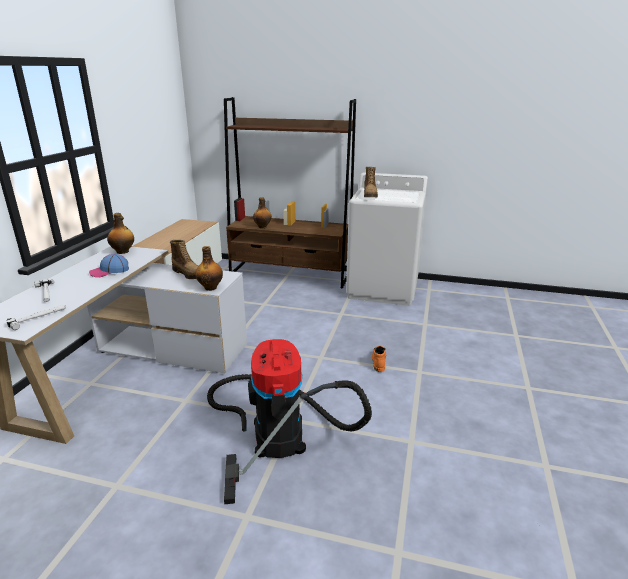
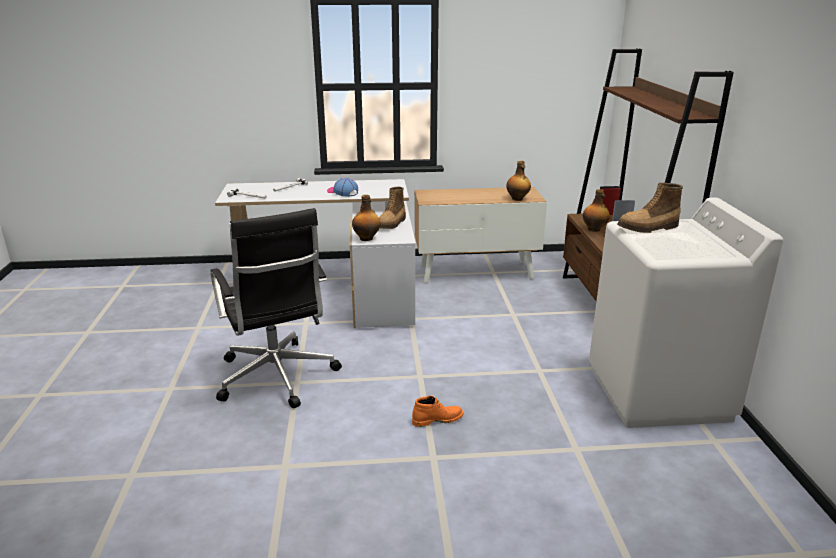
camera: 70 degrees right, 0 degrees up
bottle [107,213,134,254] -> bottle moved to [506,161,531,201]
vacuum cleaner [207,339,372,505] -> black office chair [210,208,342,408]

